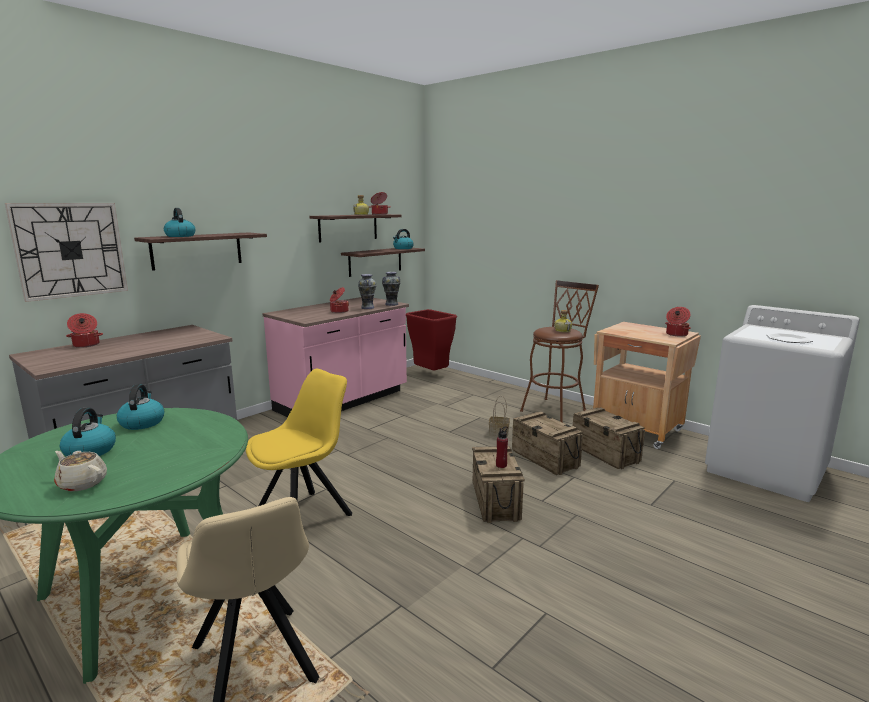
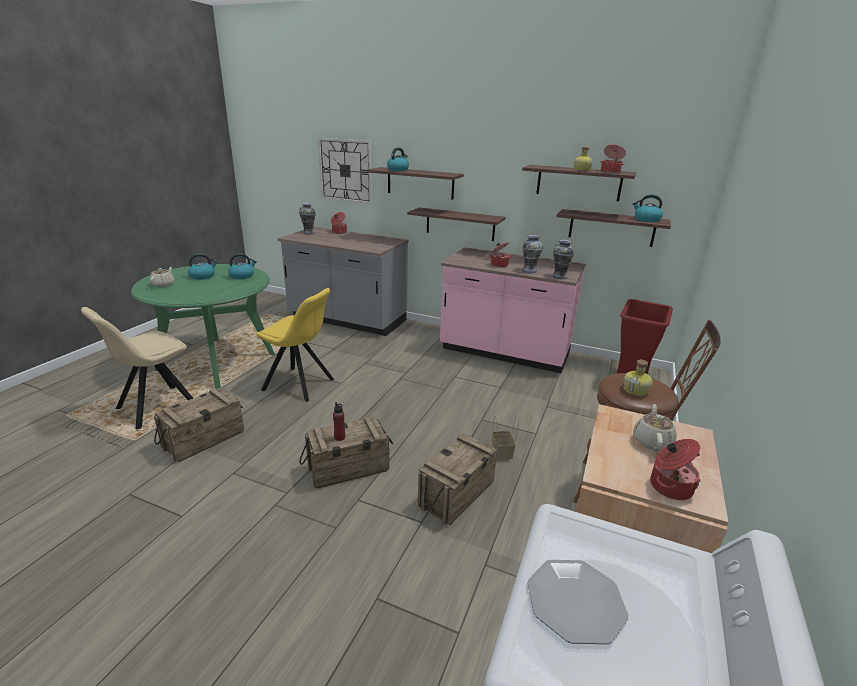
camera: 70 degrees right, 10 degrees up
crate [573,407,645,469] -> crate moved to [154,388,244,462]
none -> vase [299,203,316,234]
none -> shelf [407,207,505,241]
none -> beige teapot [633,404,677,451]

